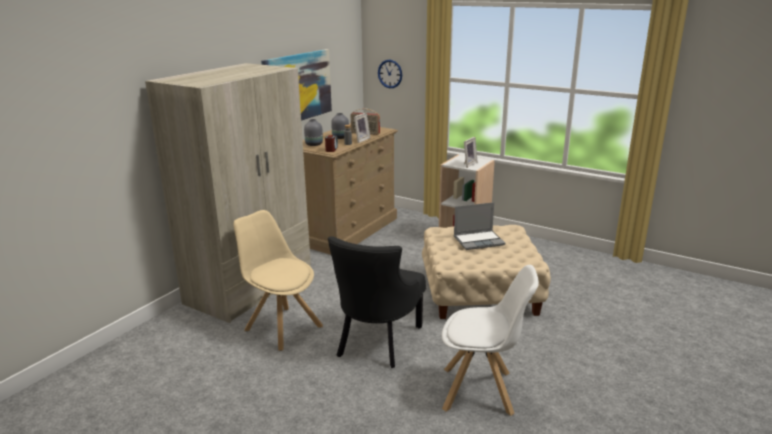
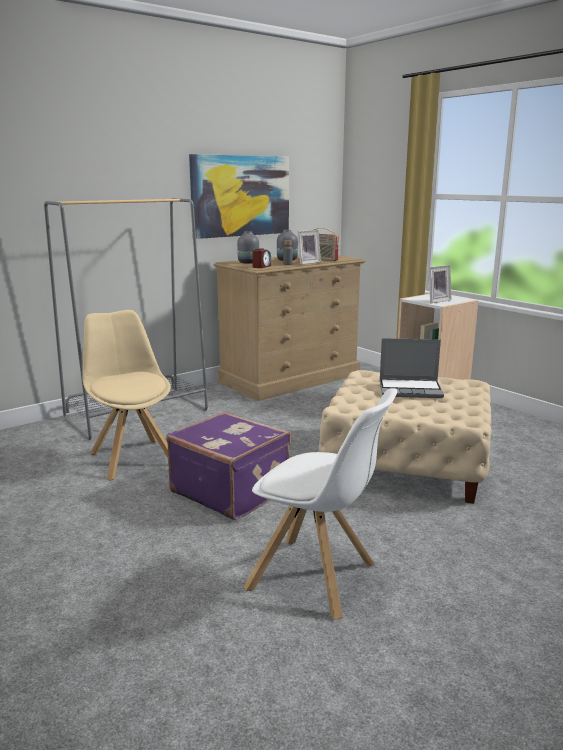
camera: 20 degrees right, 5 degrees down
beige wardrobe [145,63,311,323] -> grey clothes rack [44,198,208,440]
black chair [328,236,426,368] -> purple suitcase [166,412,291,520]
wall clock [378,60,402,88] -> none

